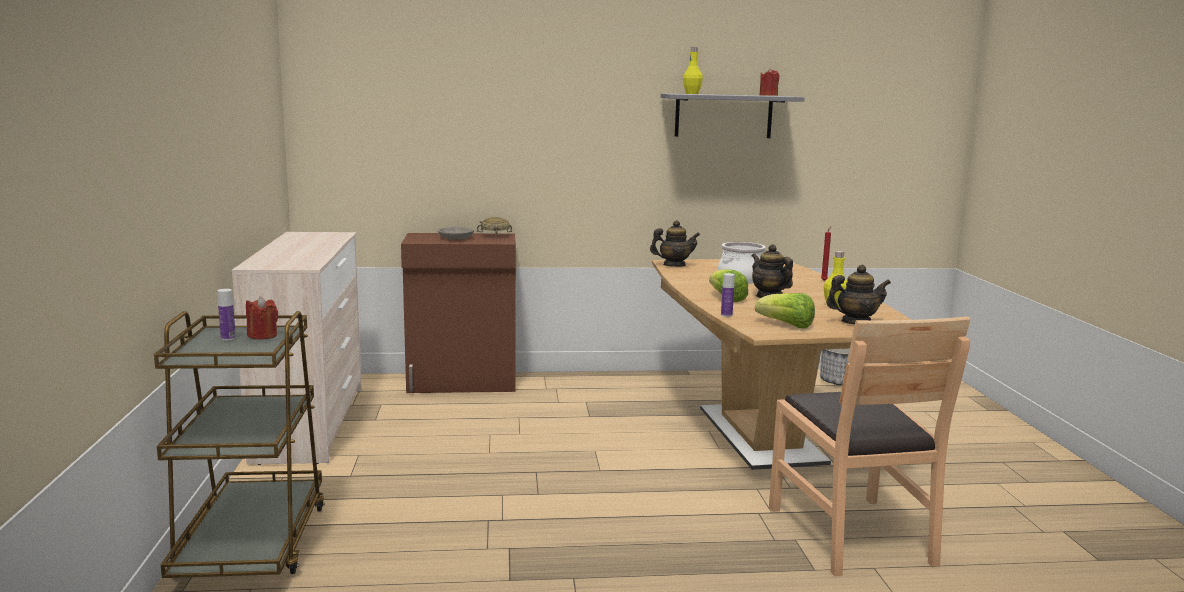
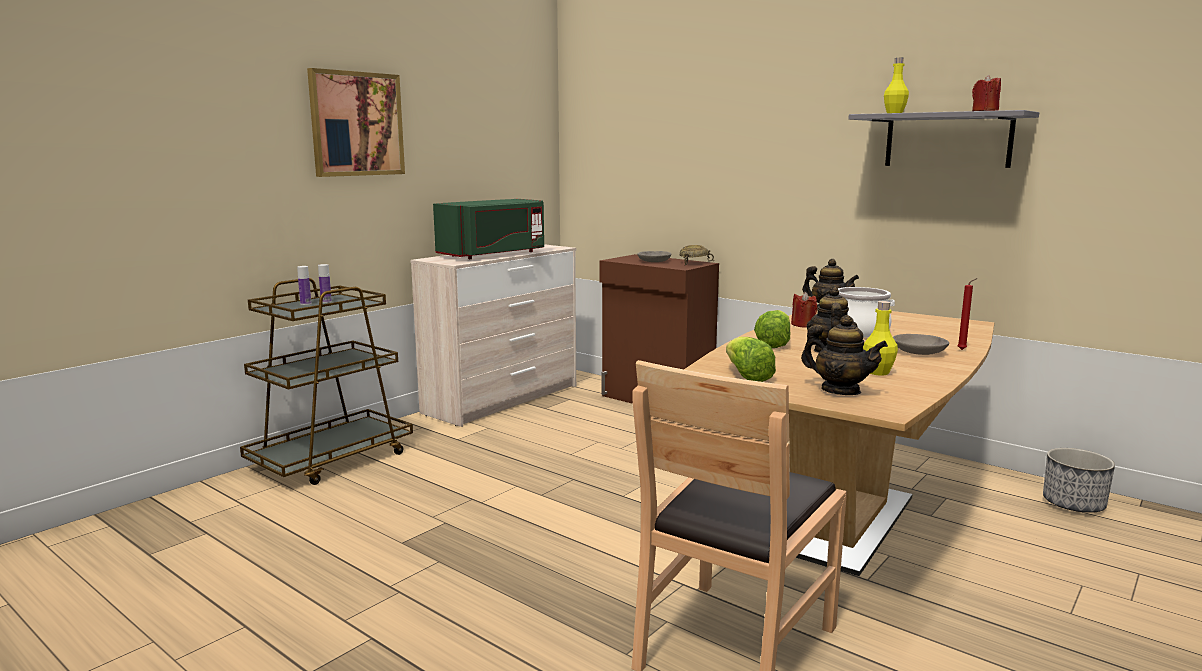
camera: 45 degrees right, 0 degrees up
red candle [246,297,278,339] -> red candle moved to [791,292,817,328]
bottle [721,273,735,317] -> bottle moved to [297,266,311,305]
none -> picture [307,68,405,177]
none -> green microwave [433,199,544,259]
none -> grey bowl [893,334,949,355]

